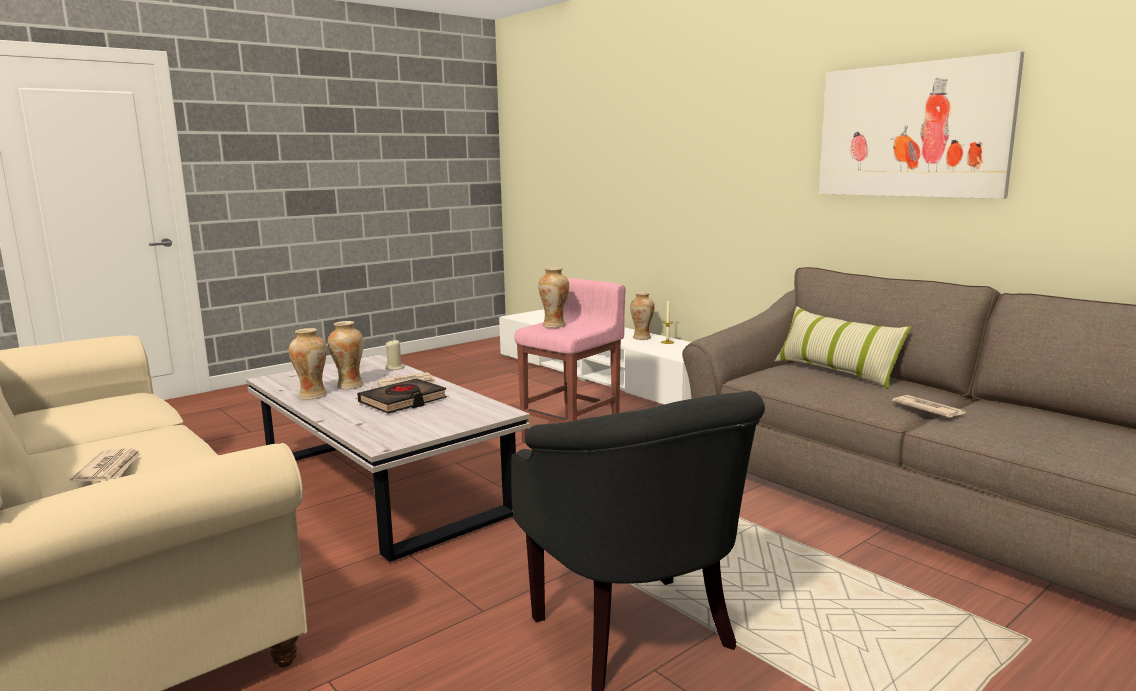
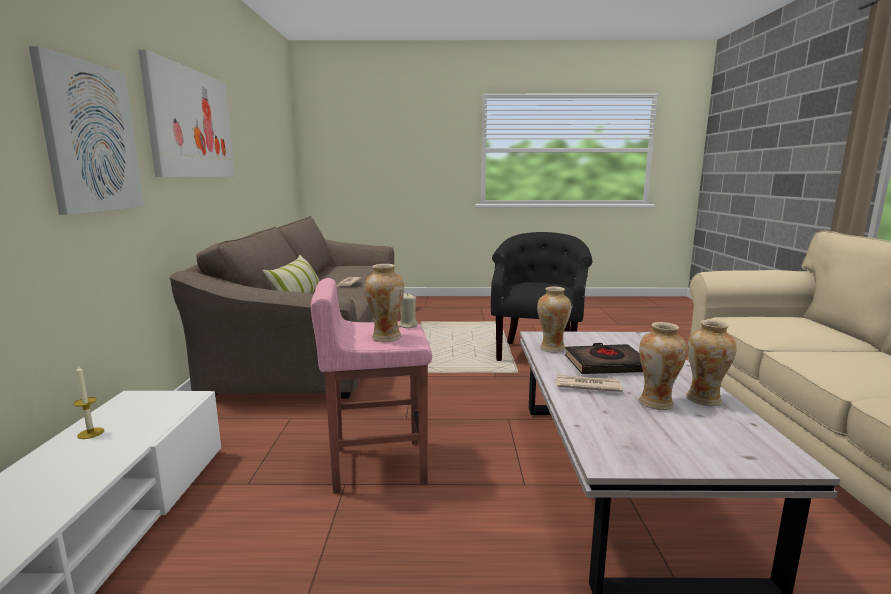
camera: 140 degrees left, 0 degrees up
newspaper [70,449,141,482] -> none
beige candle [385,340,404,370] -> beige candle moved to [398,293,418,328]
vase [630,292,655,340] -> vase moved to [537,287,571,353]
none -> picture [29,46,144,215]

